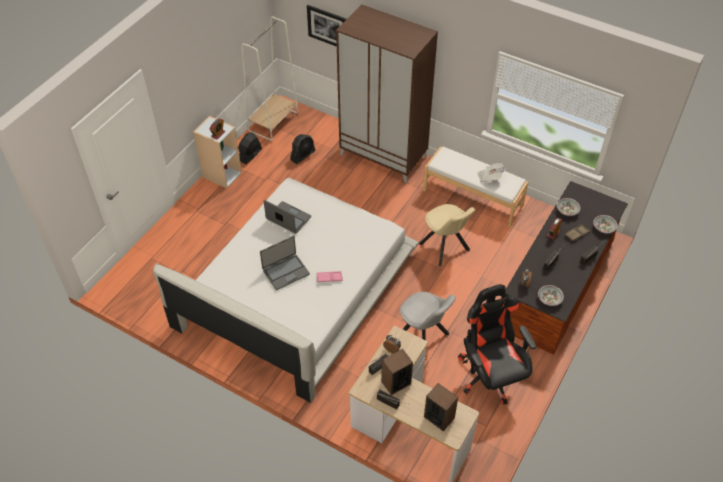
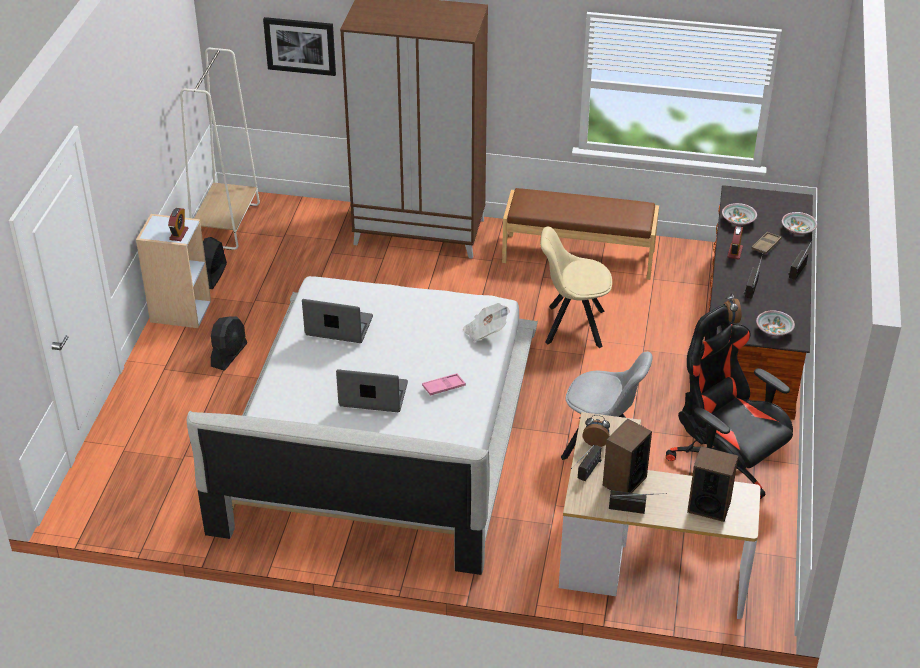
camera: 20 degrees left, 10 degrees down
laptop [260,236,310,290] -> laptop turned 120 degrees counterclockwise [336,369,408,412]
black fan [290,134,315,164] -> black fan moved to [211,316,247,371]
beige chair [419,204,475,266] -> beige chair turned 150 degrees clockwise [540,227,612,348]
white bench [423,146,528,227] -> brown bench [502,188,659,280]
newspaper [477,163,506,182] -> newspaper moved to [463,303,510,342]

